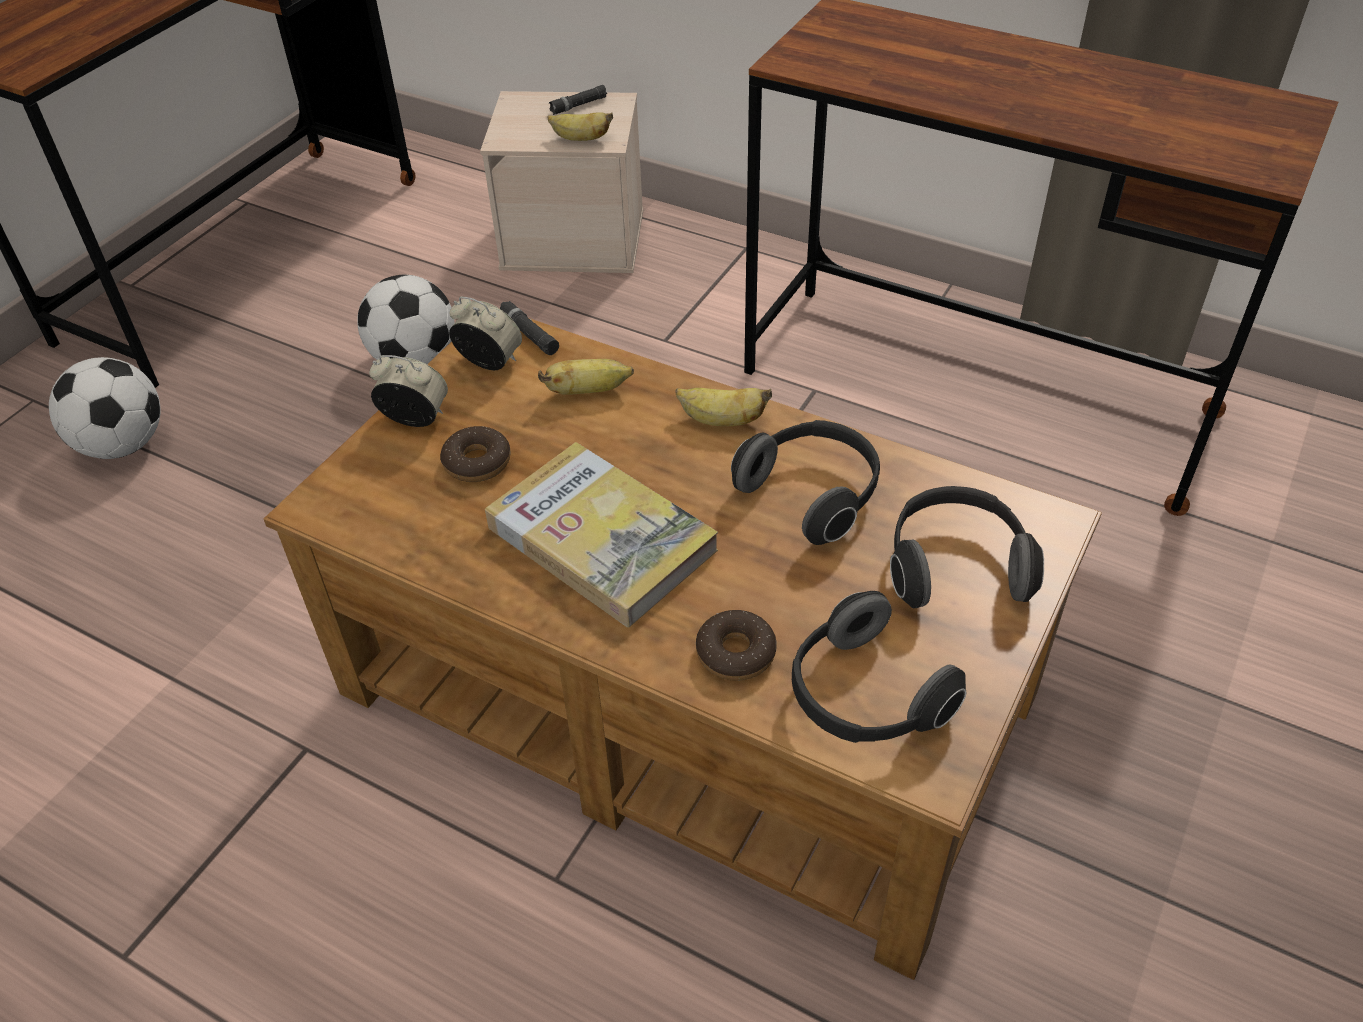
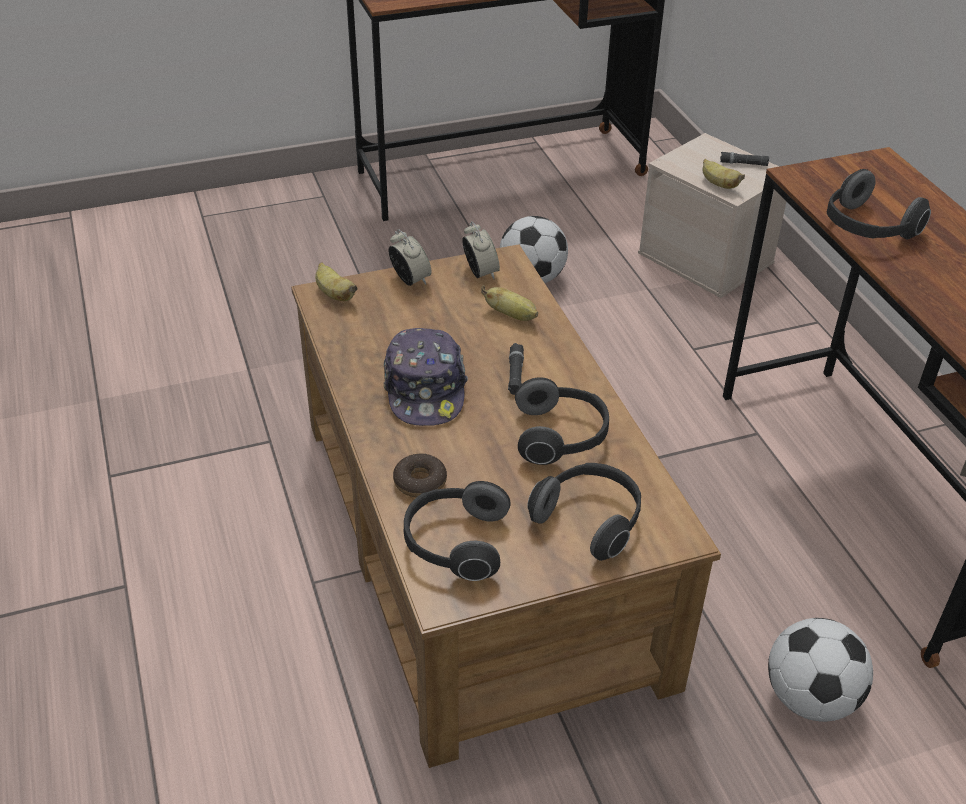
camera: 40 degrees right, 5 degrees down
football [49,357,161,459] -> football moved to [768,618,873,722]
donut [440,426,511,482] -> none
book [485,442,718,628] -> cap [383,328,468,426]
black flashlight [500,301,559,355] -> black flashlight moved to [508,343,524,395]
banana [675,388,772,426] -> banana moved to [315,262,358,301]
none -> headphones [827,169,931,239]

